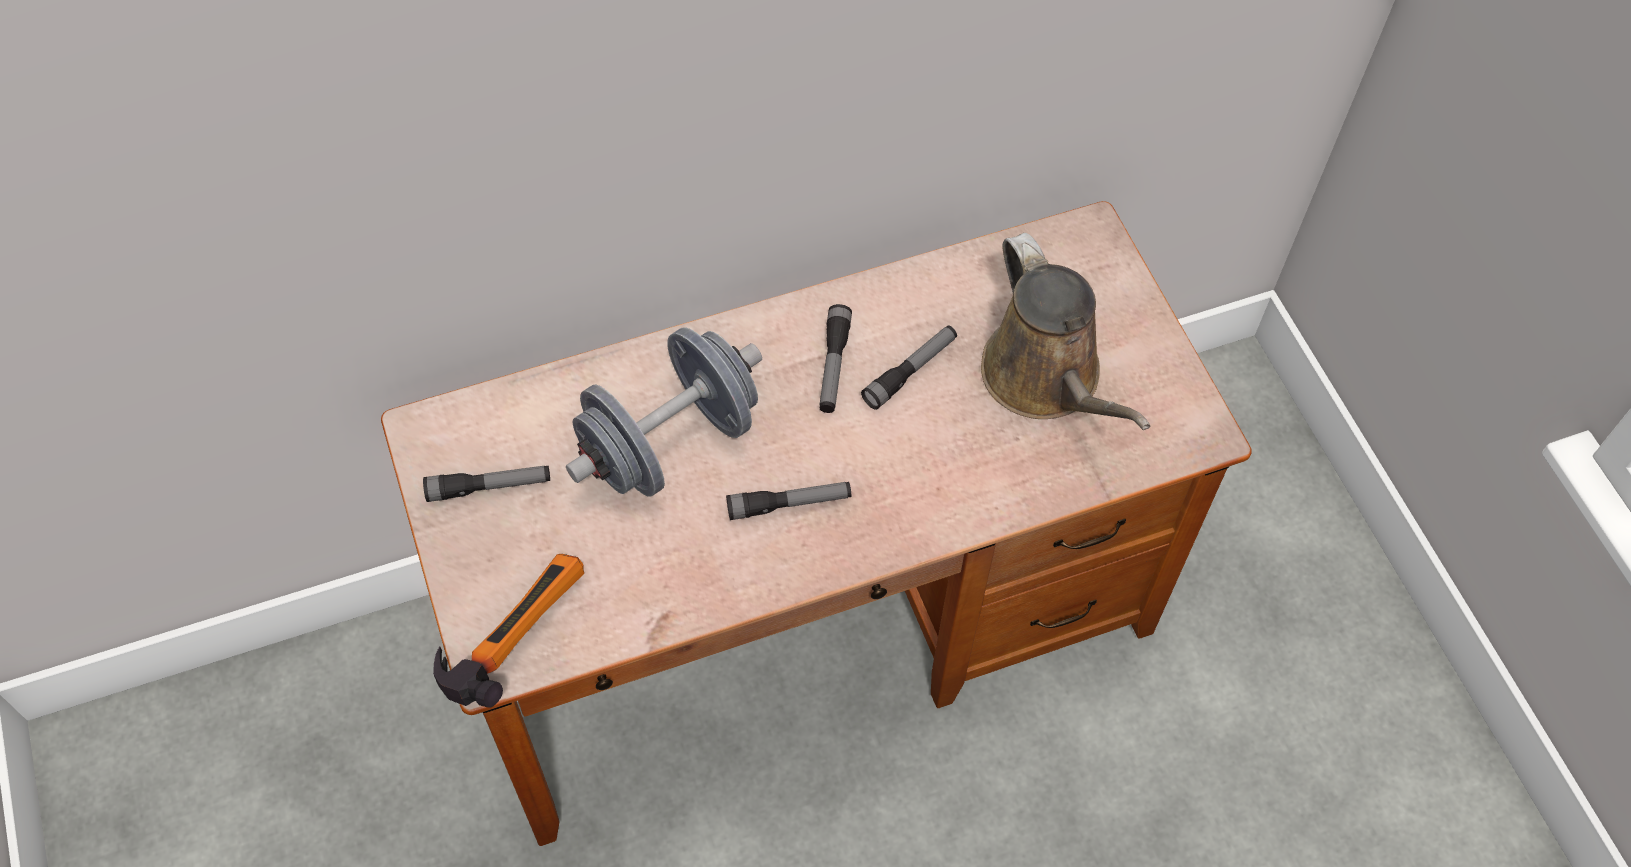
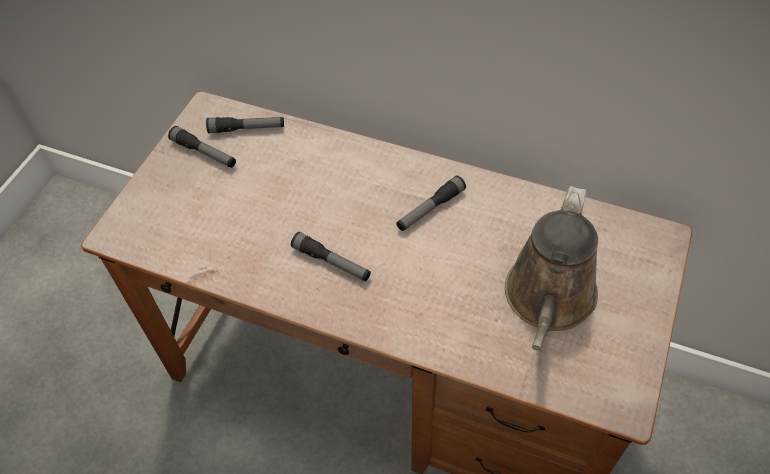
camera: 45 degrees right, 5 degrees down
hammer [433,554,584,708] -> none
grey dumbbell [566,327,762,497] -> none
flashlight [861,326,957,410] -> flashlight moved to [206,117,284,133]

